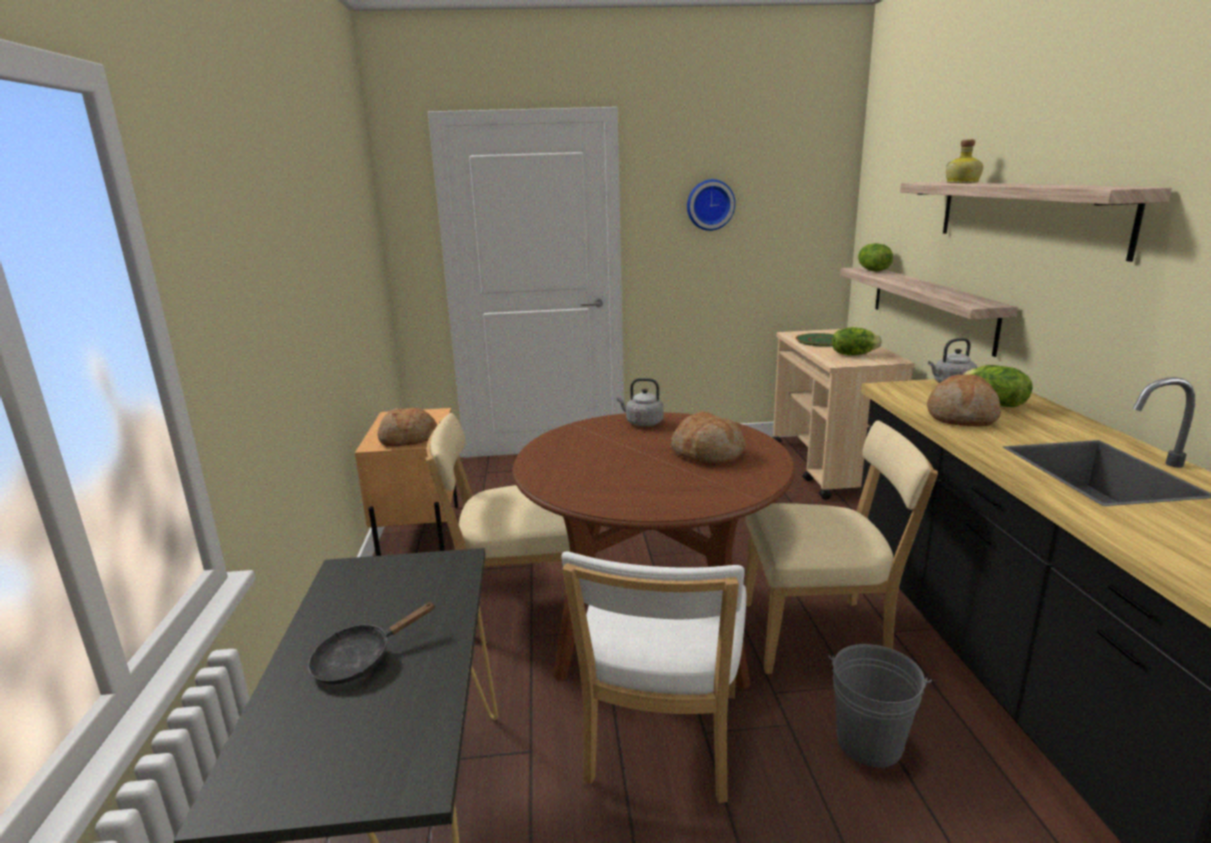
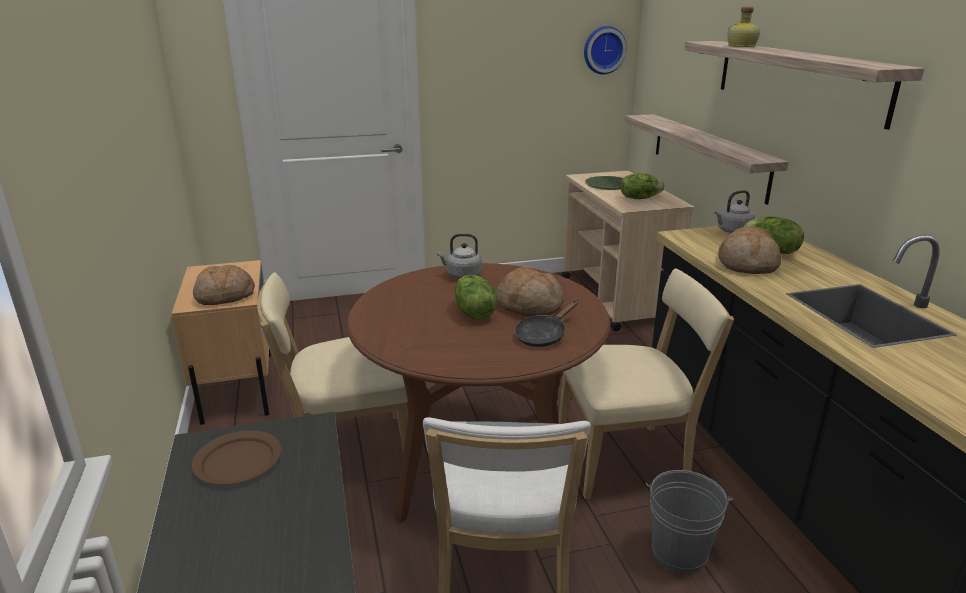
camera: 10 degrees left, 5 degrees up
black frying pan [308,602,436,685] -> black frying pan moved to [515,300,578,347]
wall clock [687,179,735,231] -> wall clock moved to [584,26,627,74]
lettuce [858,243,893,271] -> lettuce moved to [455,275,497,320]
none -> brown plate [191,430,282,485]

